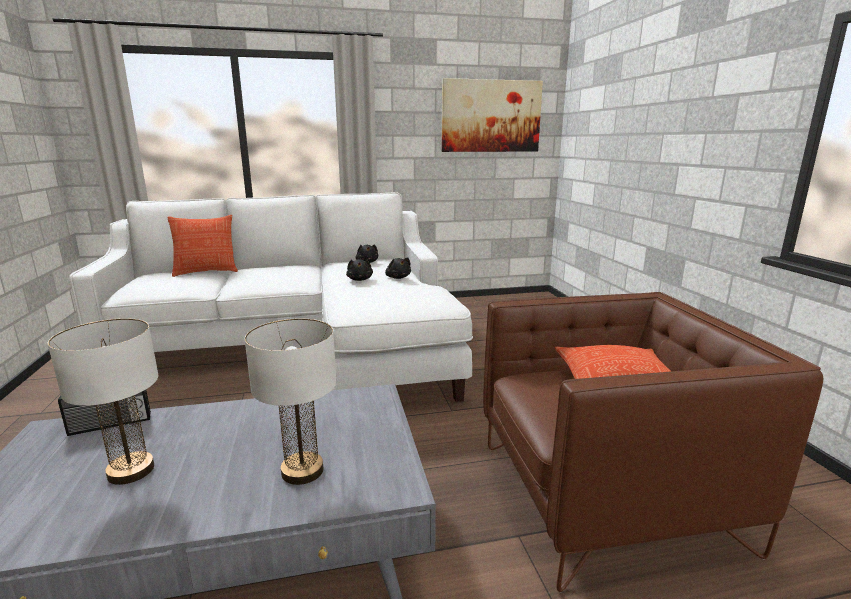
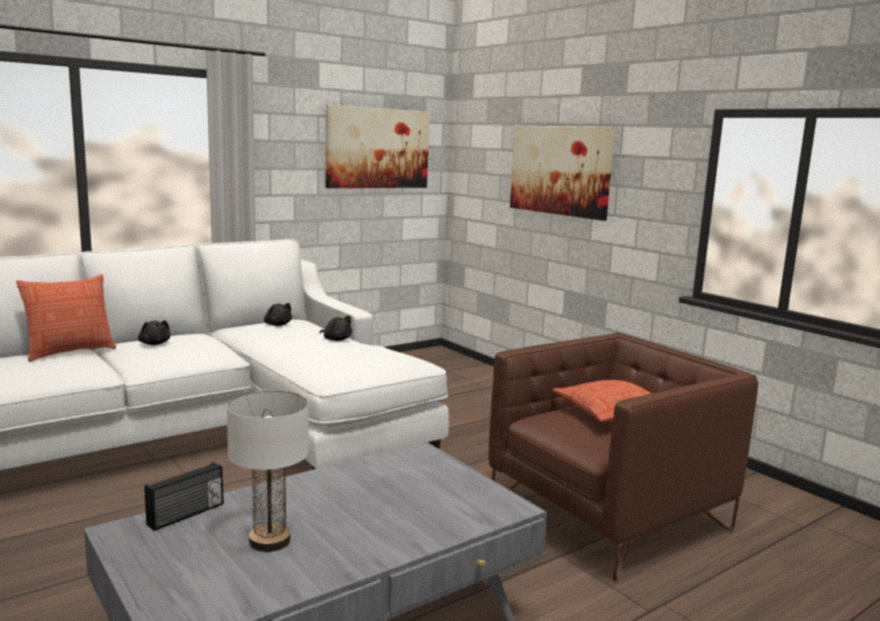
camera: 25 degrees left, 5 degrees down
table lamp [245,318,336,485] -> none
black plush toy [346,259,373,281] -> black plush toy moved to [138,320,170,345]
none -> picture [510,126,615,221]

